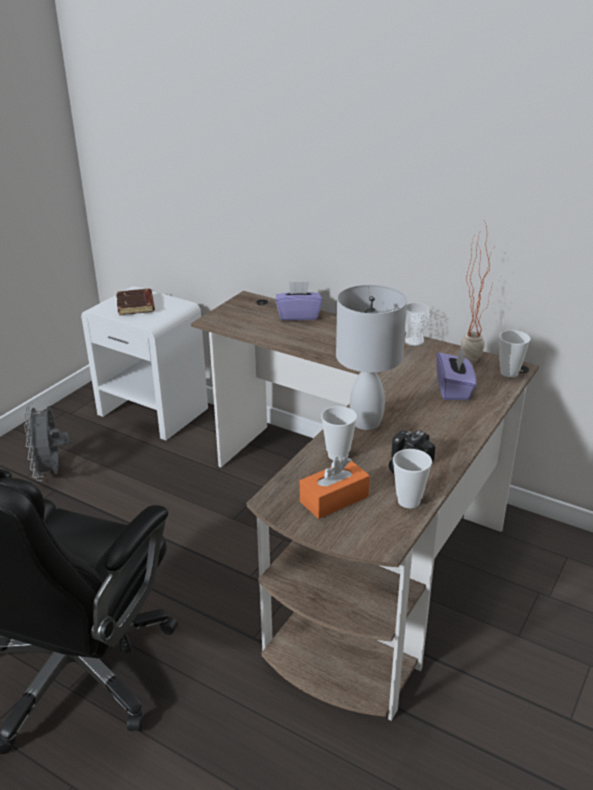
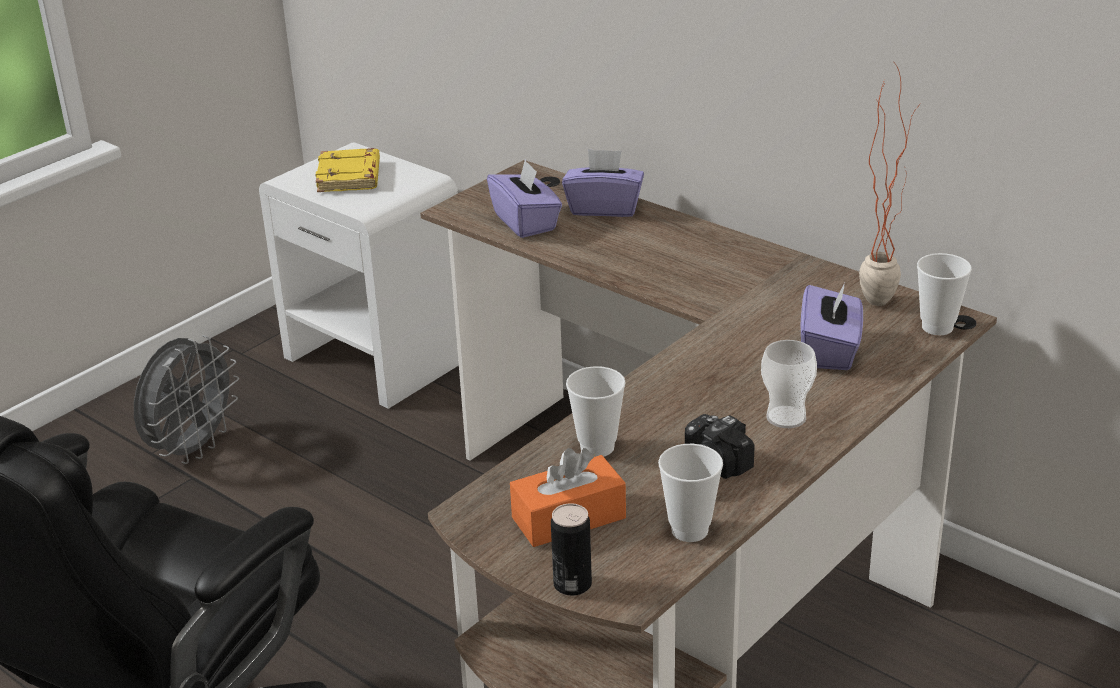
camera: 10 degrees right, 0 degrees up
grey fan [24,403,69,481] -> grey fan turned 150 degrees counterclockwise [134,335,239,464]
brown book [116,289,155,315] -> yellow book [315,148,380,192]
white table lamp [336,285,407,430] -> none
cup [405,303,430,346] -> cup moved to [761,340,817,428]
none -> purple tissue box [487,159,562,238]
none -> can [551,503,592,596]

